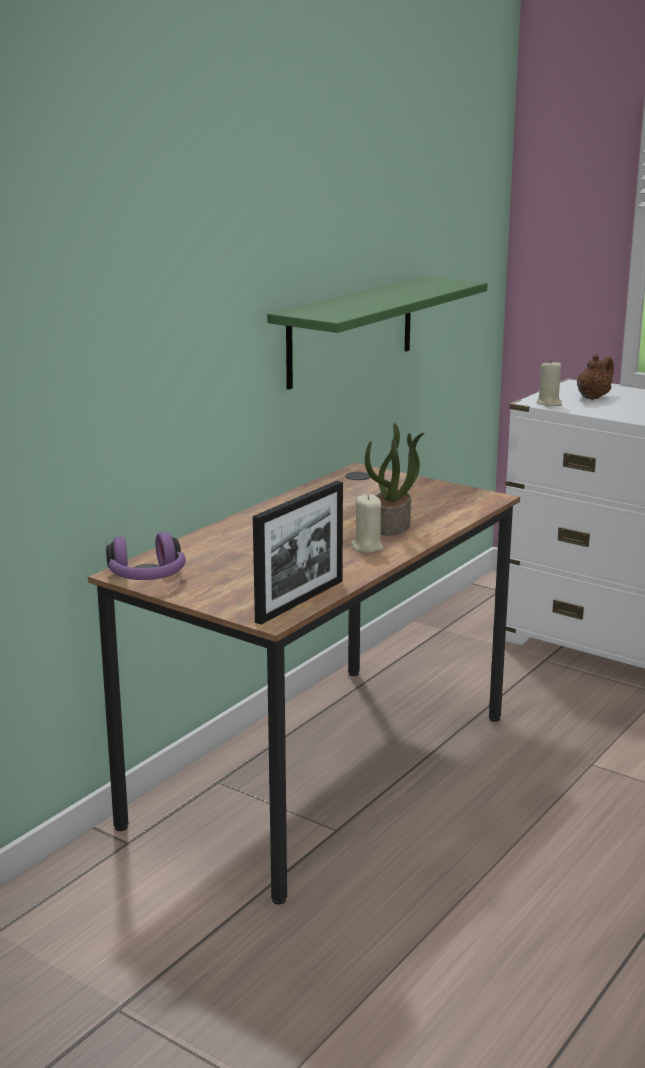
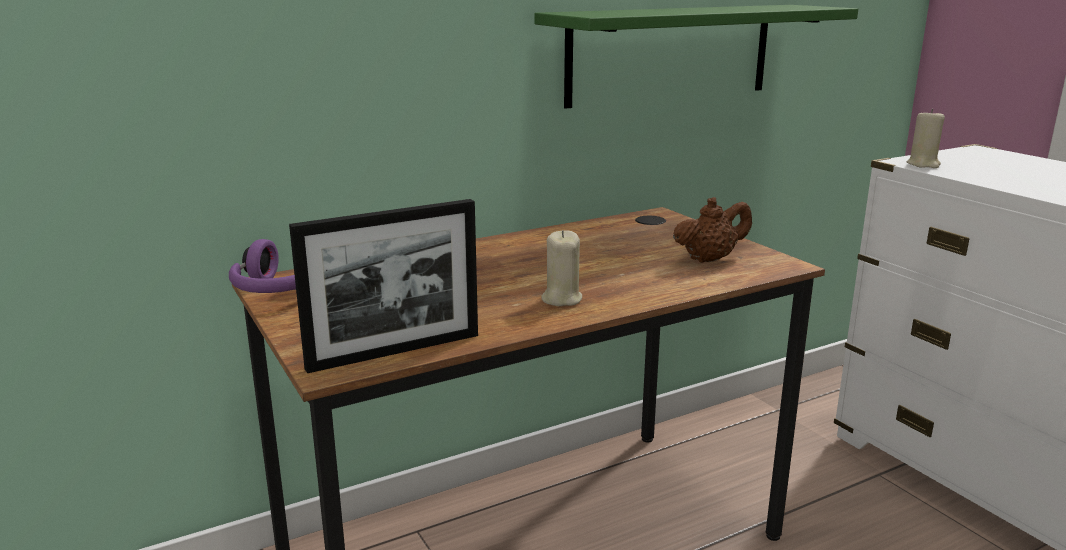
camera: 25 degrees right, 0 degrees up
potted plant [365,423,424,536] -> none
brown teapot [577,354,614,400] -> brown teapot moved to [673,197,752,263]

